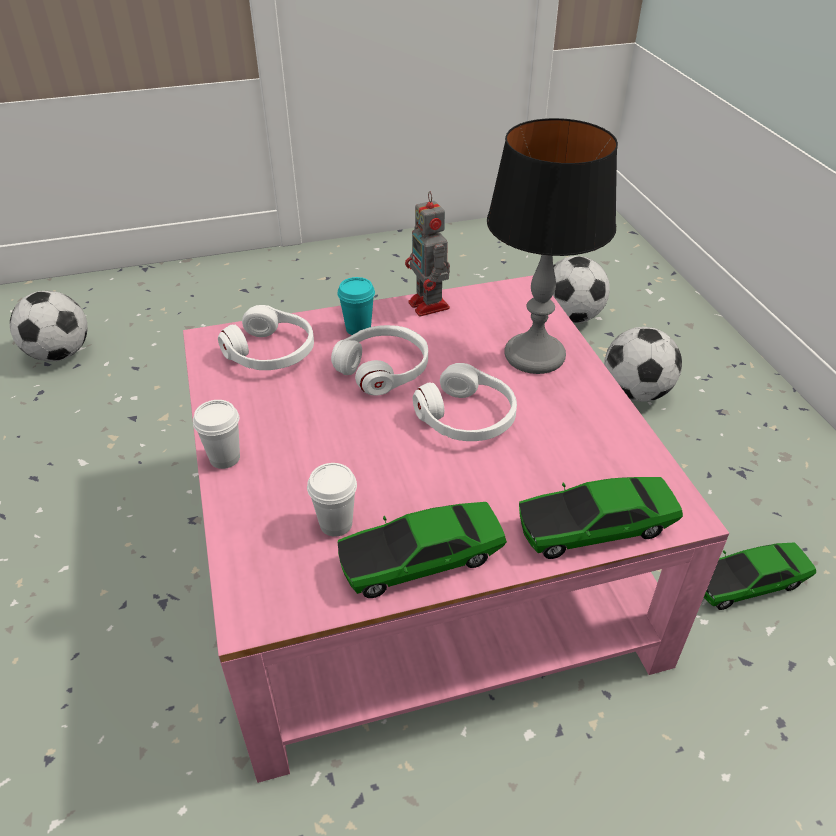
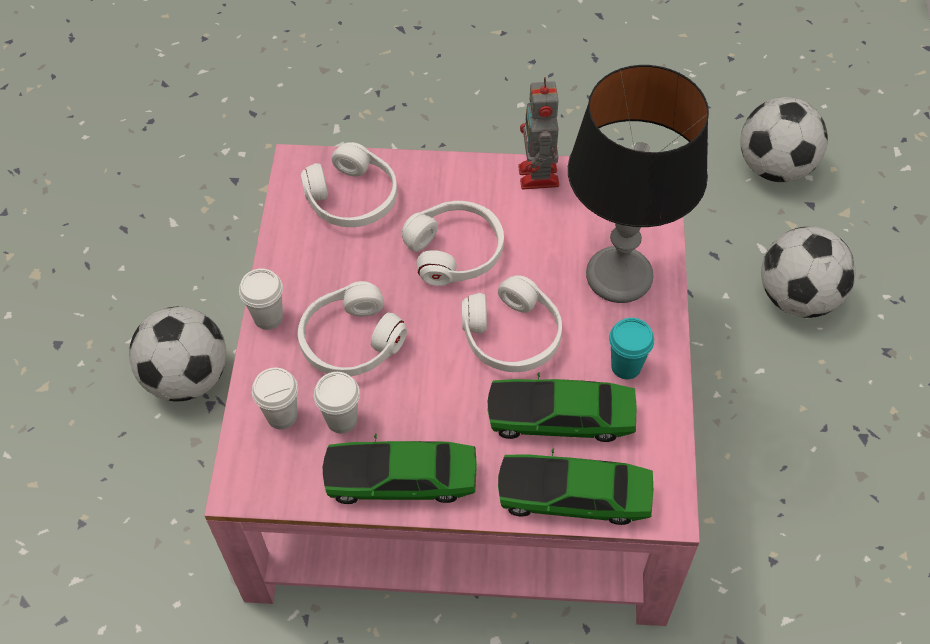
camera: 20 degrees right, 15 degrees up
football [10,291,88,361] -> football moved to [129,307,226,401]
turquoise cup [337,277,375,335] -> turquoise cup moved to [609,318,654,379]
toy car [704,542,816,610] -> toy car moved to [487,372,637,442]
none -> white cup [252,368,298,429]
none -> white headphones [298,281,407,376]

